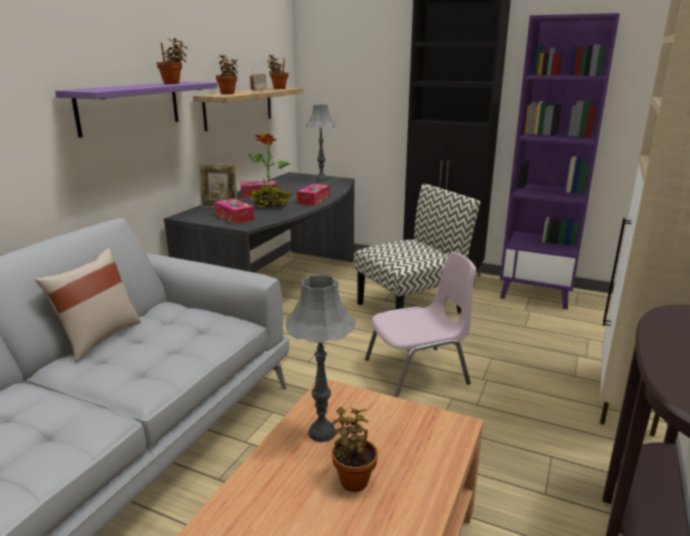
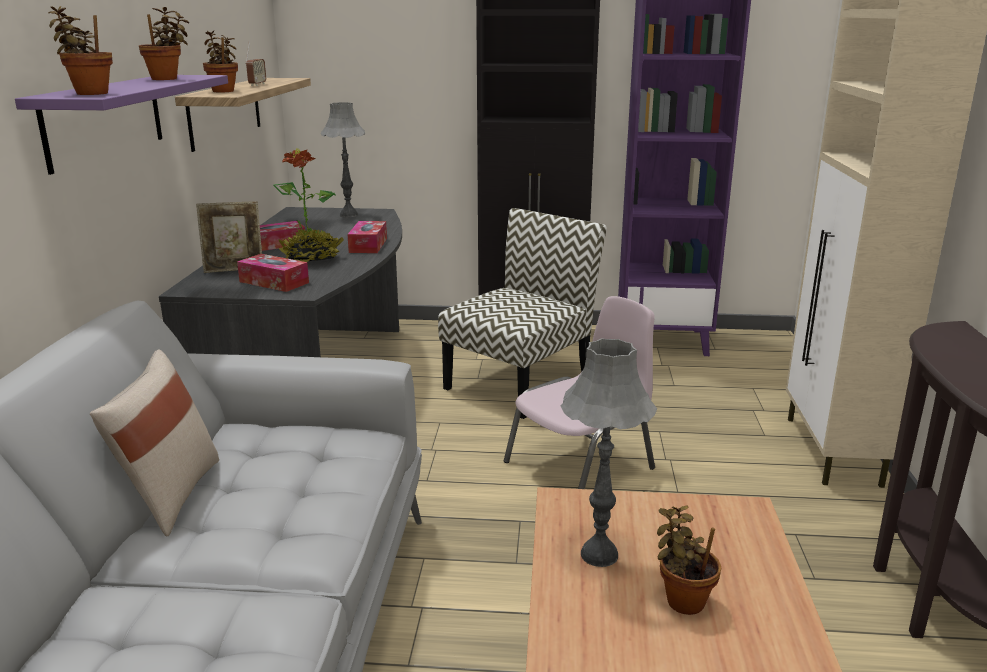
camera: 20 degrees left, 0 degrees up
potted plant [268,54,288,89] -> potted plant moved to [48,6,113,95]

